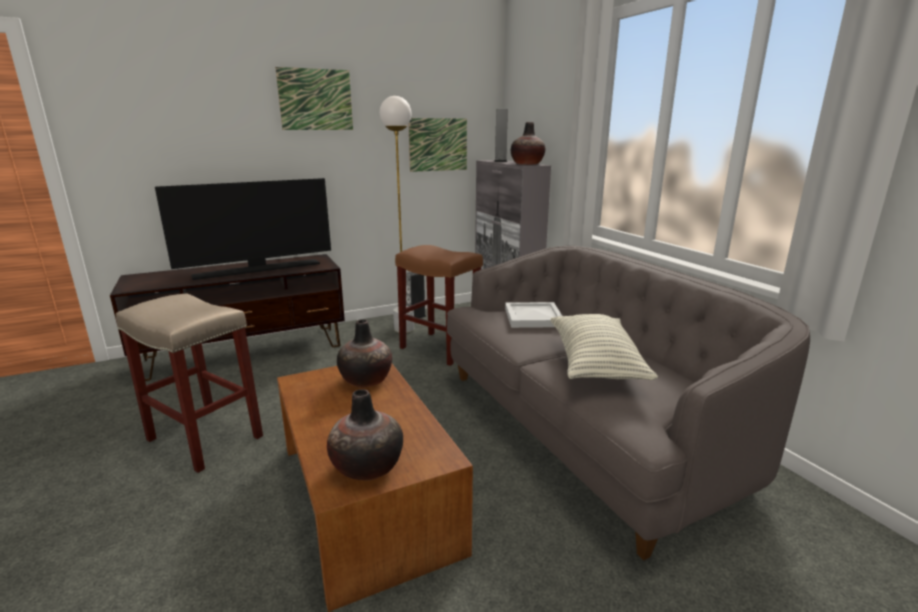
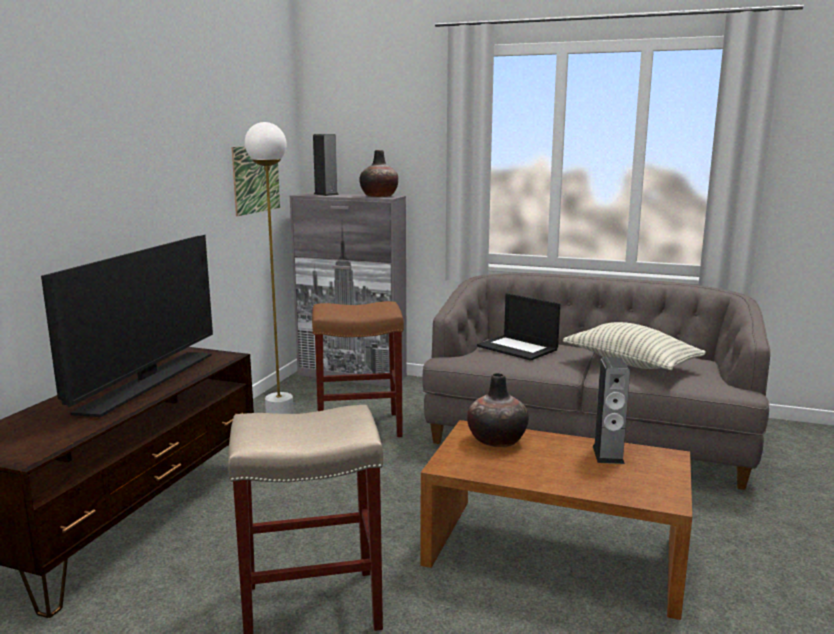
camera: 45 degrees left, 5 degrees down
picture [275,67,353,130] -> none
vase [327,389,403,480] -> none
speaker [406,272,427,318] -> speaker moved to [593,357,630,464]
white tray [505,302,562,328] -> laptop [477,293,560,361]

